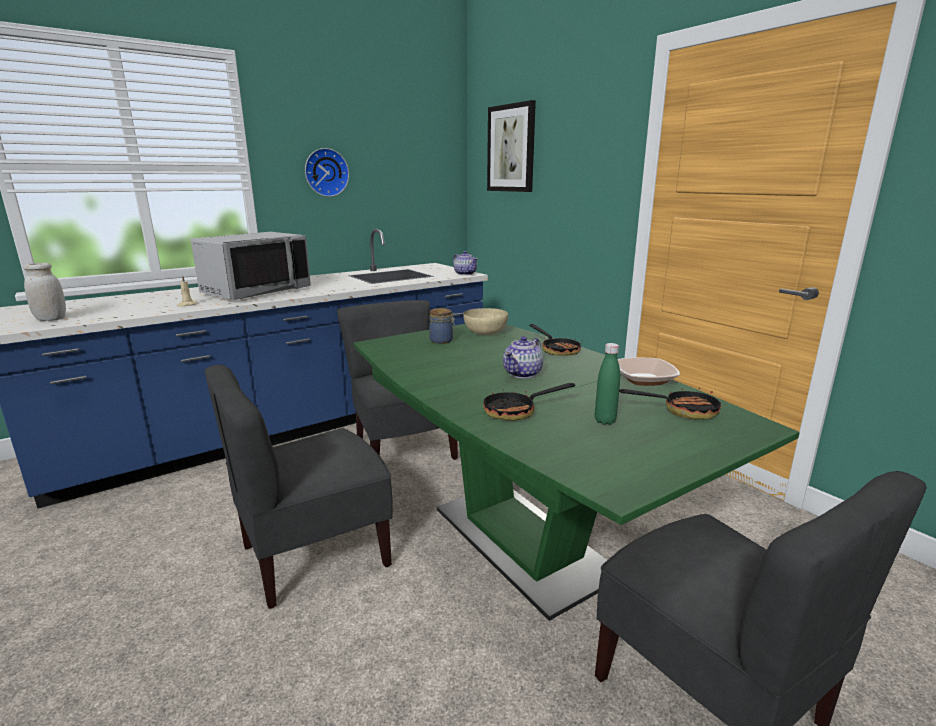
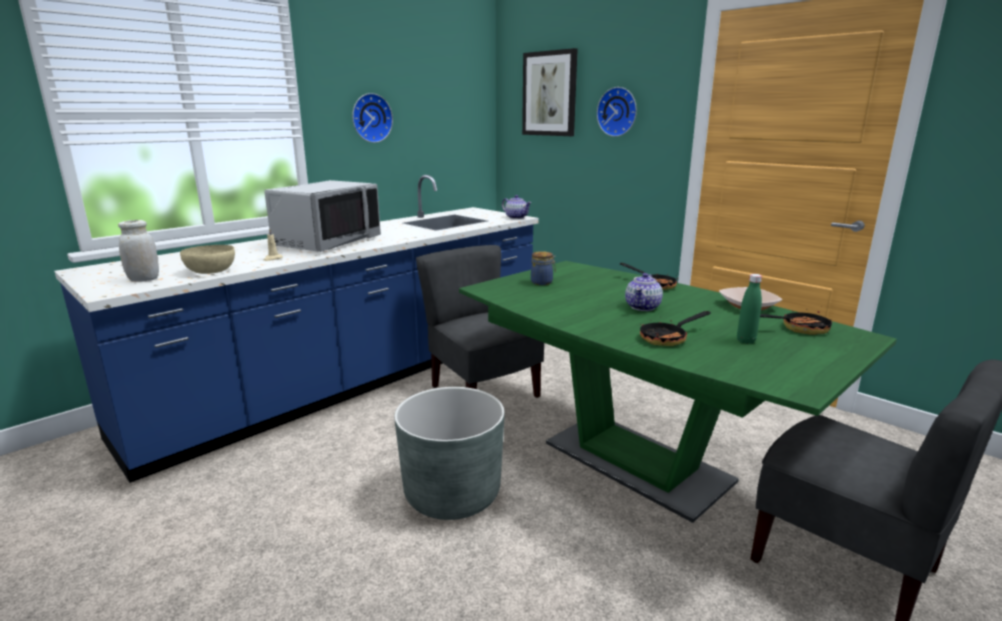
camera: 10 degrees left, 0 degrees up
grey chair [204,364,393,609] -> grey planter [394,387,505,520]
beige bowl [463,308,508,335] -> beige bowl moved to [180,245,235,274]
none -> wall clock [597,87,637,137]

